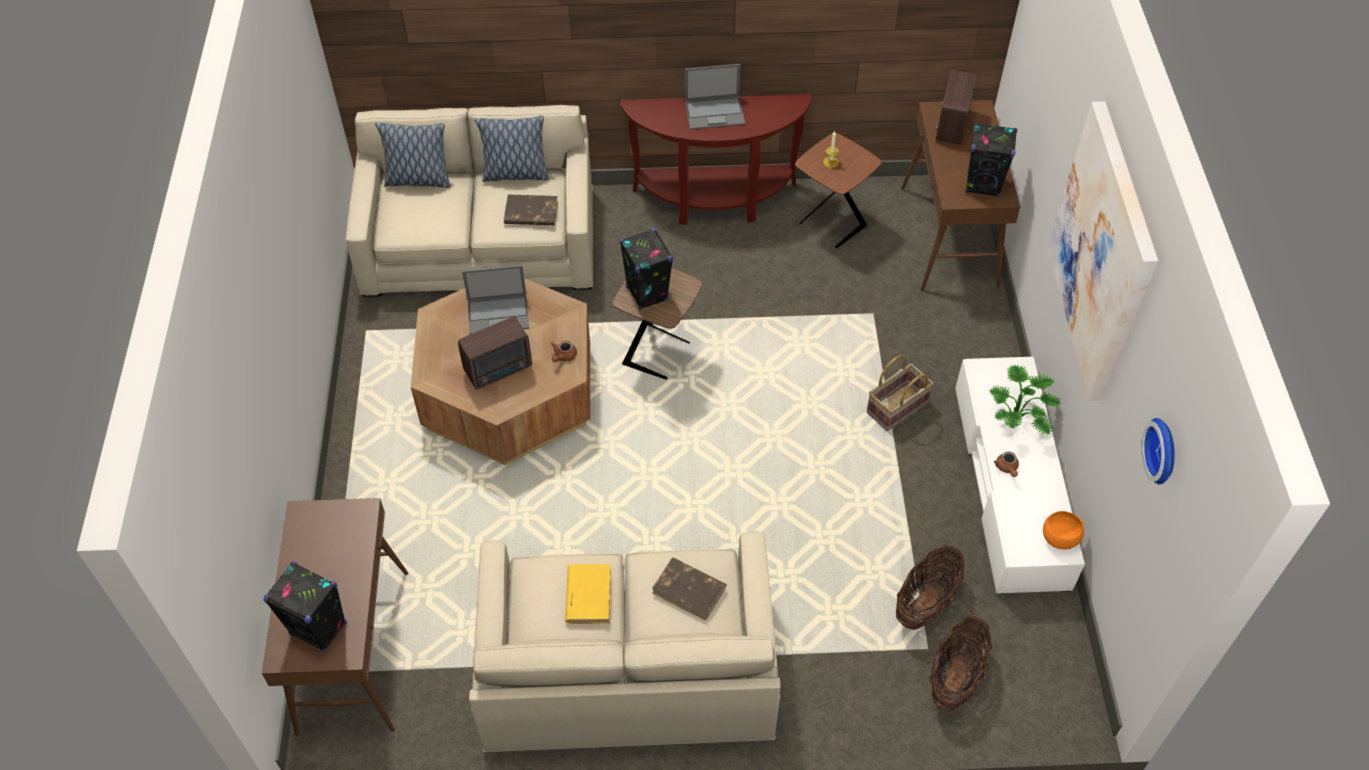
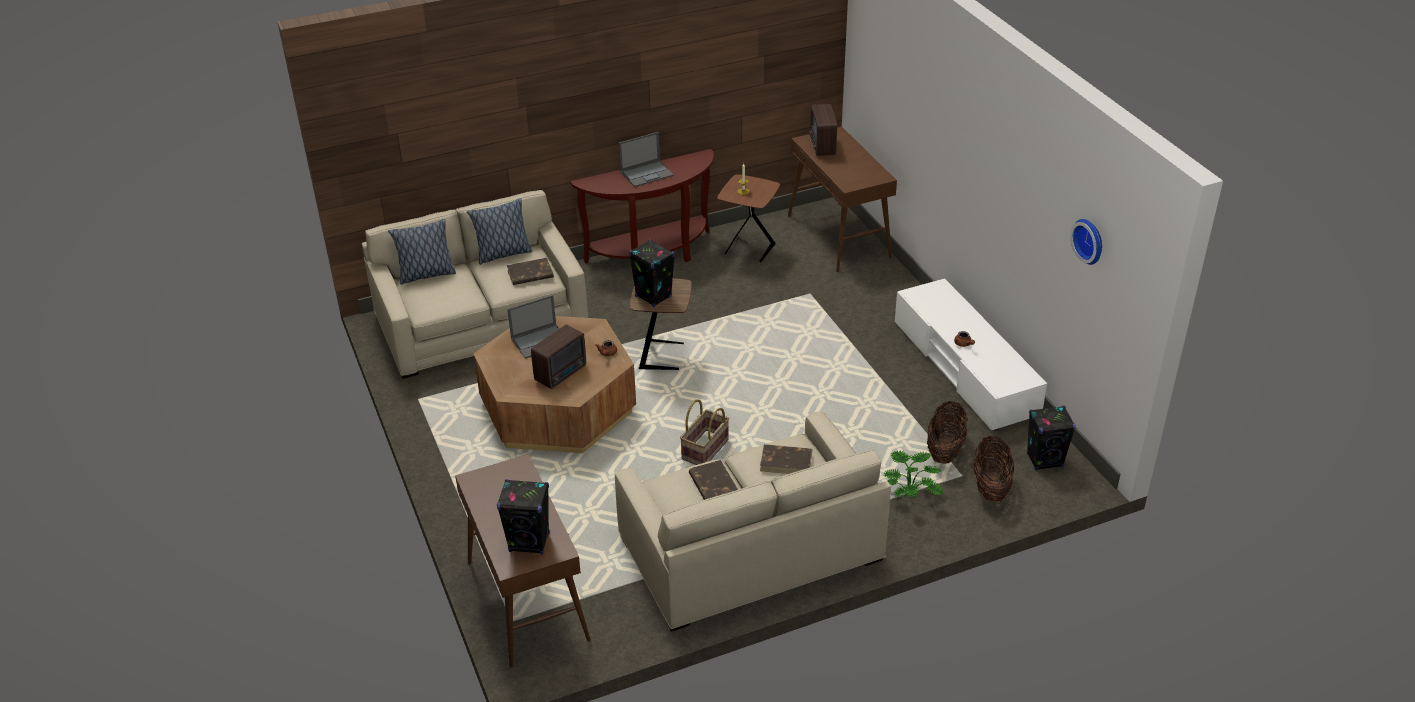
camera: 20 degrees left, 15 degrees down
yellow book [565,564,611,624] -> brown book [689,460,738,500]
basket [867,355,934,431] -> basket moved to [680,399,729,465]
black speaker [966,122,1017,197] -> black speaker moved to [1027,406,1076,471]
potted plant [989,364,1061,435] -> potted plant moved to [884,450,944,498]
orange bowl [1043,511,1084,549] -> none
picture [1047,101,1158,401] -> none

